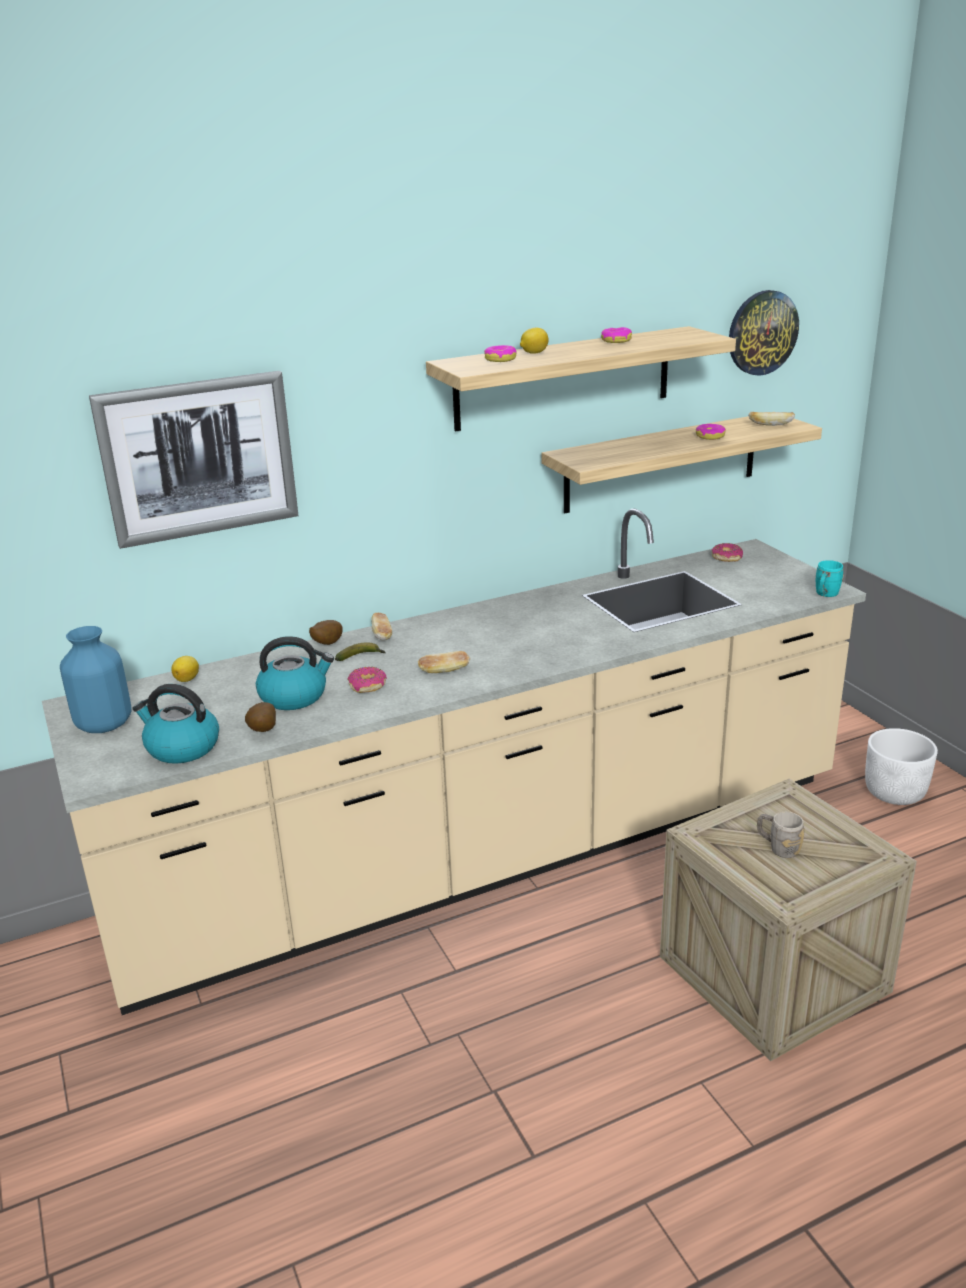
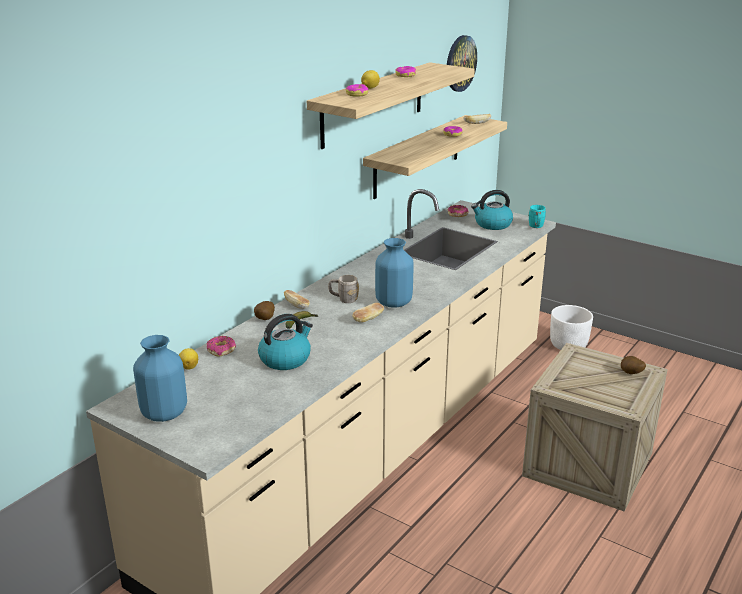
camera: 30 degrees left, 0 degrees up
picture [89,371,298,549] -> none
kettle [132,684,219,764] -> kettle moved to [471,190,513,230]
potato [245,702,276,732] -> potato moved to [621,356,646,374]
donut [347,667,387,693] -> donut moved to [207,336,236,356]
grey mug [757,812,805,858] -> grey mug moved to [328,275,359,303]
none -> blue vase [375,238,413,308]

